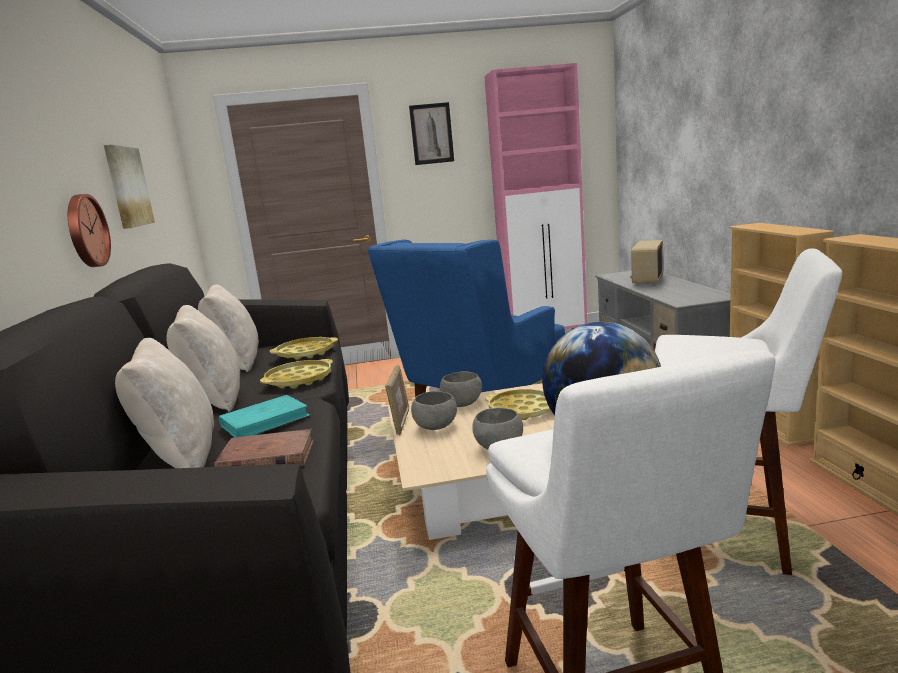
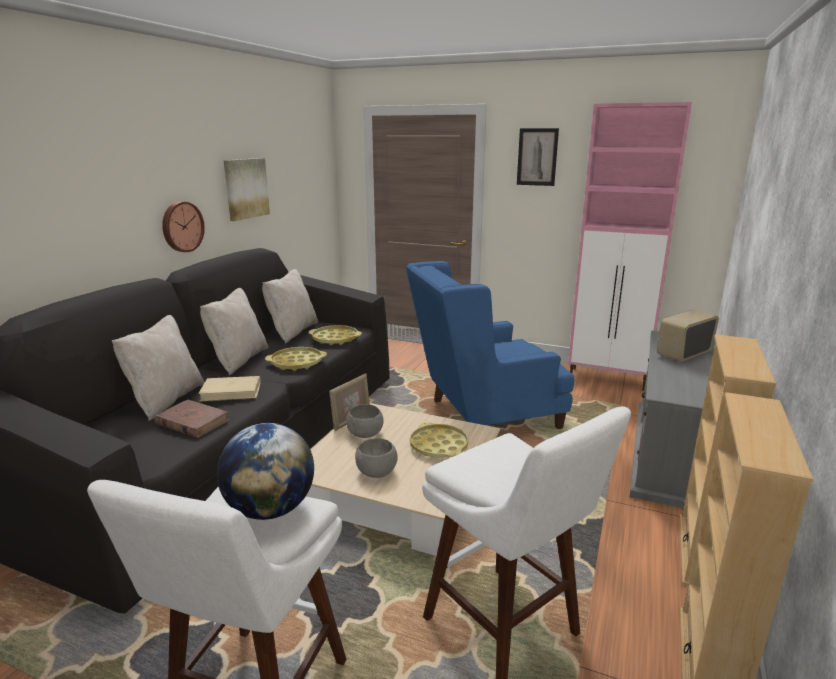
camera: 30 degrees right, 5 degrees up
turquoise book [219,395,311,437] -> beige book [198,376,261,401]
grey bowl [440,371,482,407] -> none

